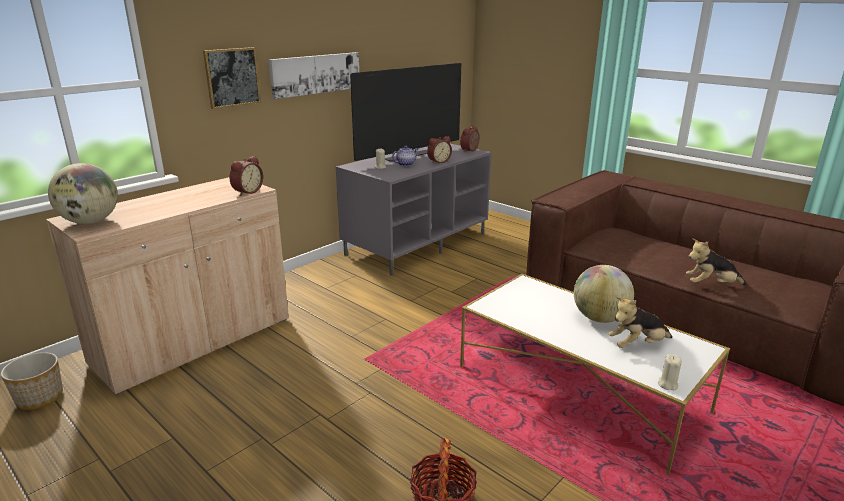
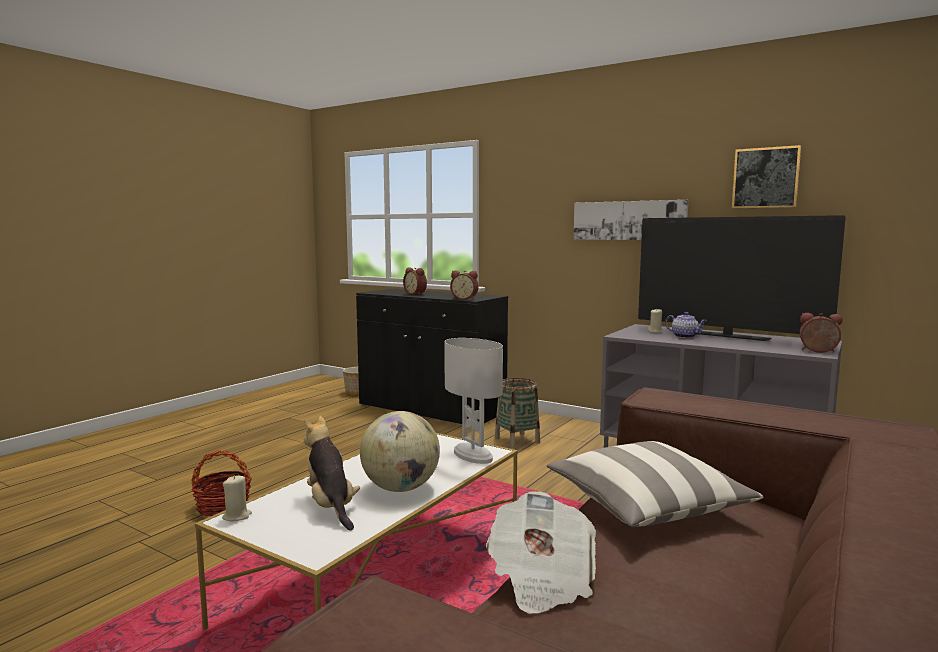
camera: 80 degrees right, 15 degrees down
beige cabinet [46,177,289,395] -> black cabinet [356,289,508,424]
globe [48,163,118,224] -> none
picture [203,47,261,109] -> picture moved to [732,145,801,209]
alarm clock [427,136,452,164] -> alarm clock moved to [403,267,427,295]
plush toy [686,238,747,285] -> newspaper [486,491,596,614]
none -> white table lamp [444,338,503,464]
none -> basket [495,378,540,448]
none -> pillow [547,441,764,527]

